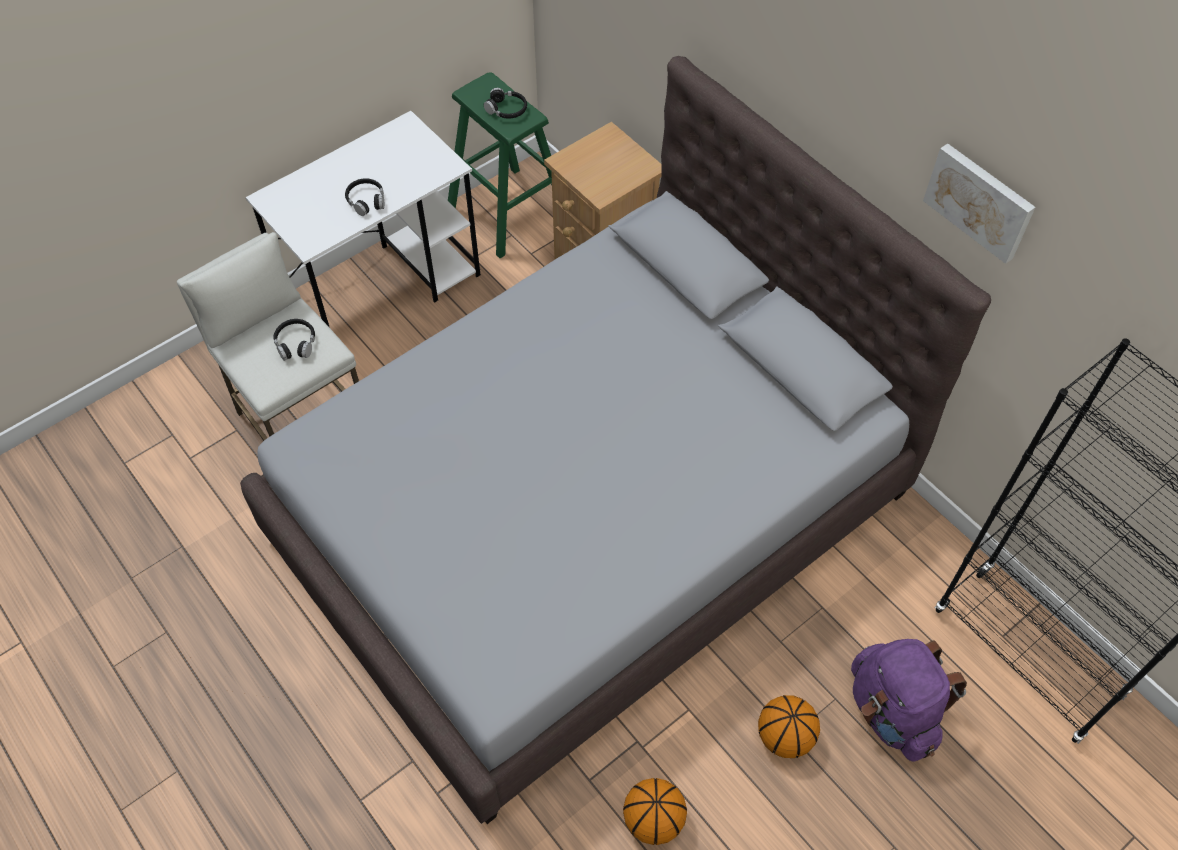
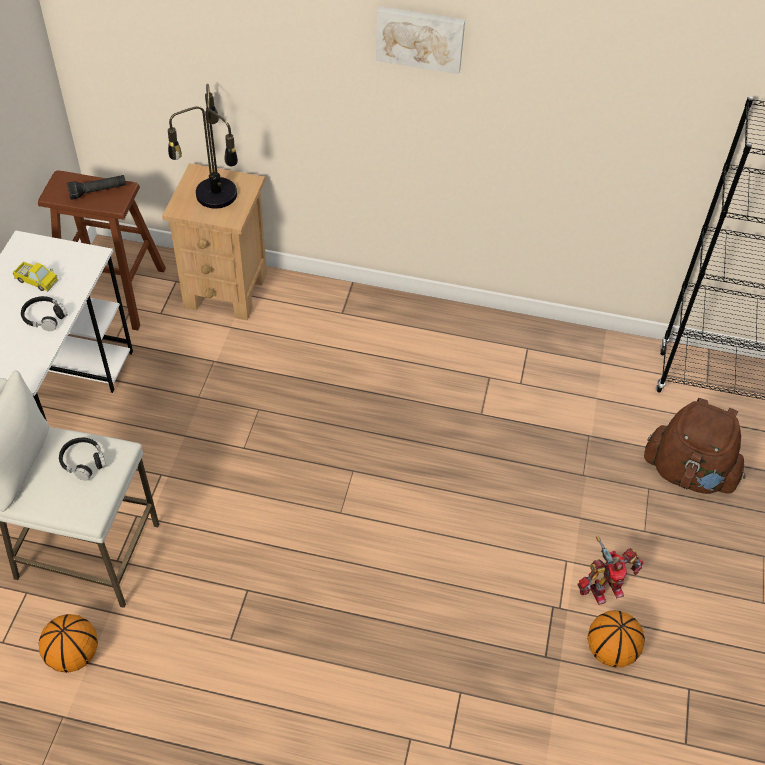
camera: 40 degrees left, 5 degrees down
grey bed [240,56,991,824] -> none
green stool [448,72,552,258] -> brown stool [38,171,166,330]
black headphones [484,88,527,119] -> black flashlight [67,175,126,200]
basketball [758,695,820,758] -> basketball moved to [39,614,98,673]
purple backpack [851,639,967,762] -> brown backpack [644,398,746,494]
picture [923,143,1035,264] -> picture moved to [376,6,465,74]
none -> toy truck [13,261,58,292]
none -> table lamp [168,84,238,209]
none -> toy robot [577,536,643,605]

